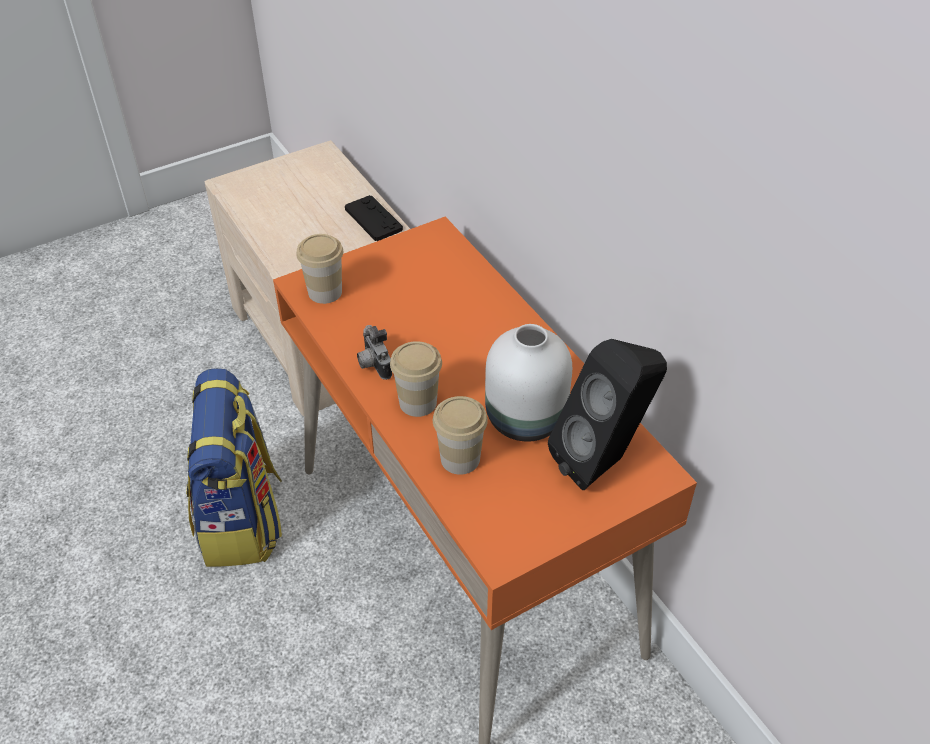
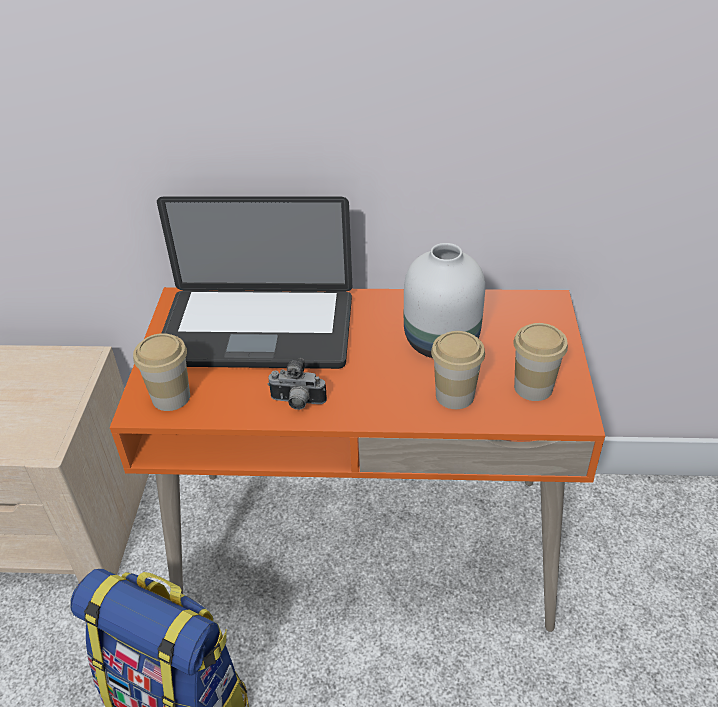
camera: 55 degrees left, 5 degrees down
black game controller [345,195,403,241] -> none
cup [390,341,442,417] -> cup moved to [513,323,568,401]
black speaker [548,339,667,490] -> none
none -> laptop [157,197,352,369]

